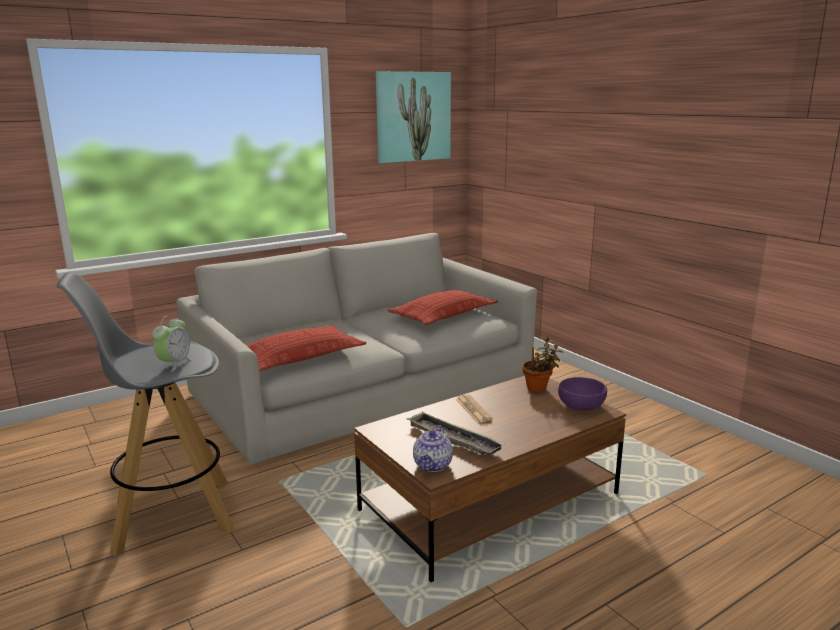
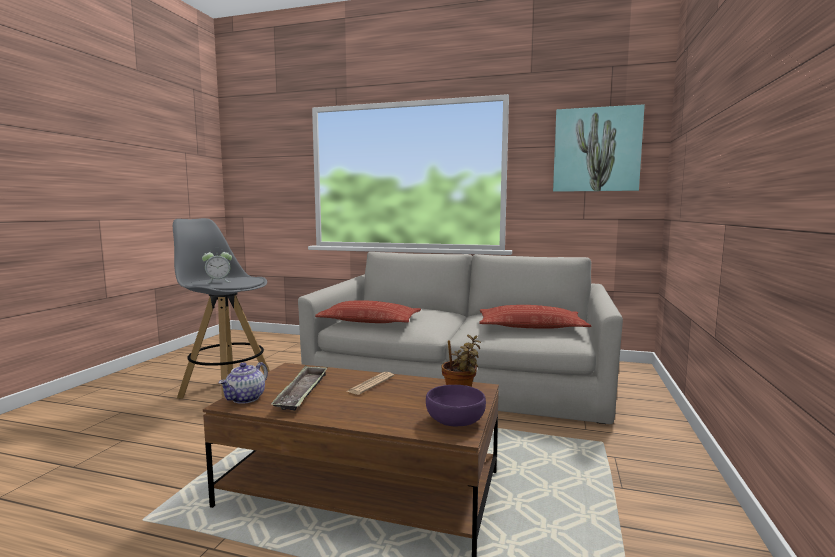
camera: 50 degrees right, 10 degrees down
teapot [413,425,453,472] -> teapot turned 45 degrees counterclockwise [219,362,268,404]

